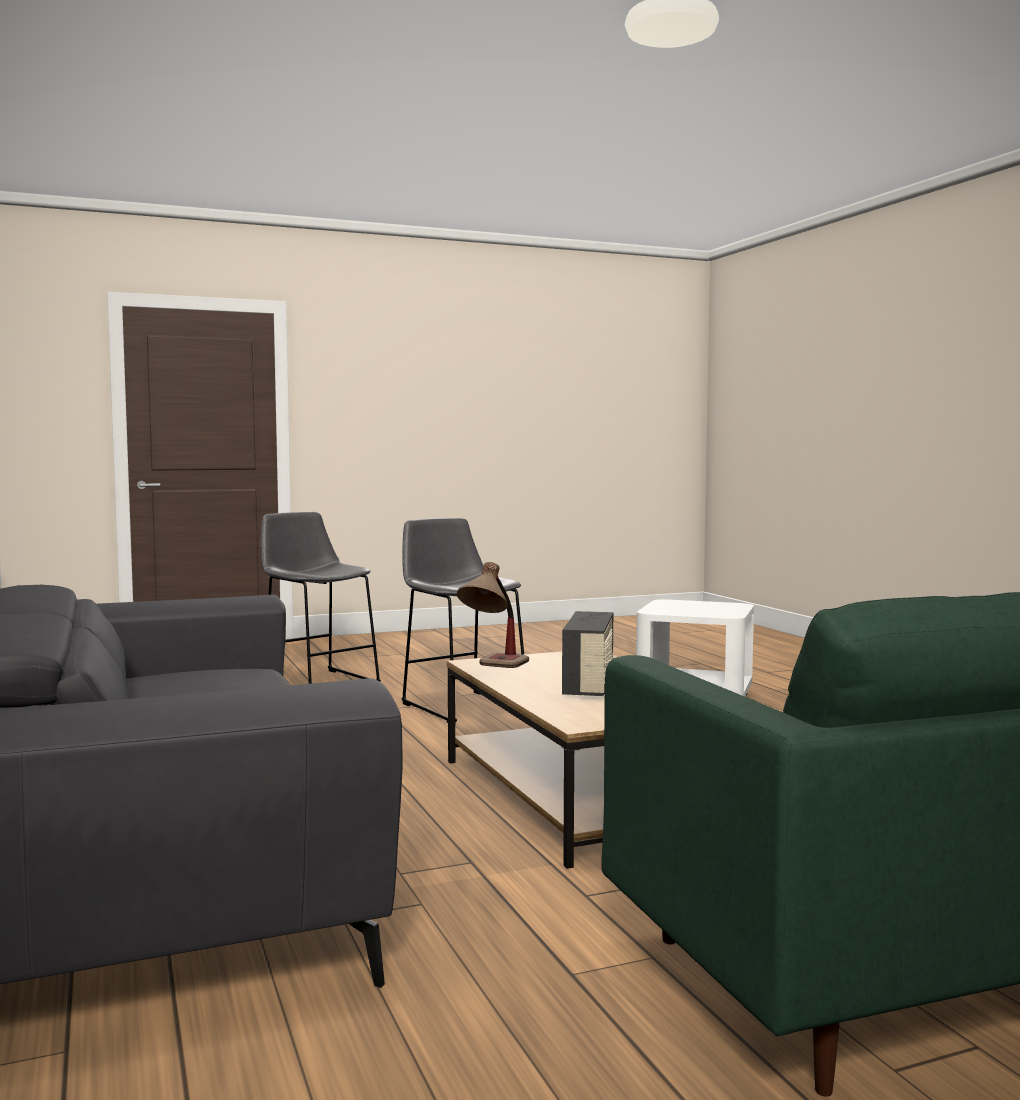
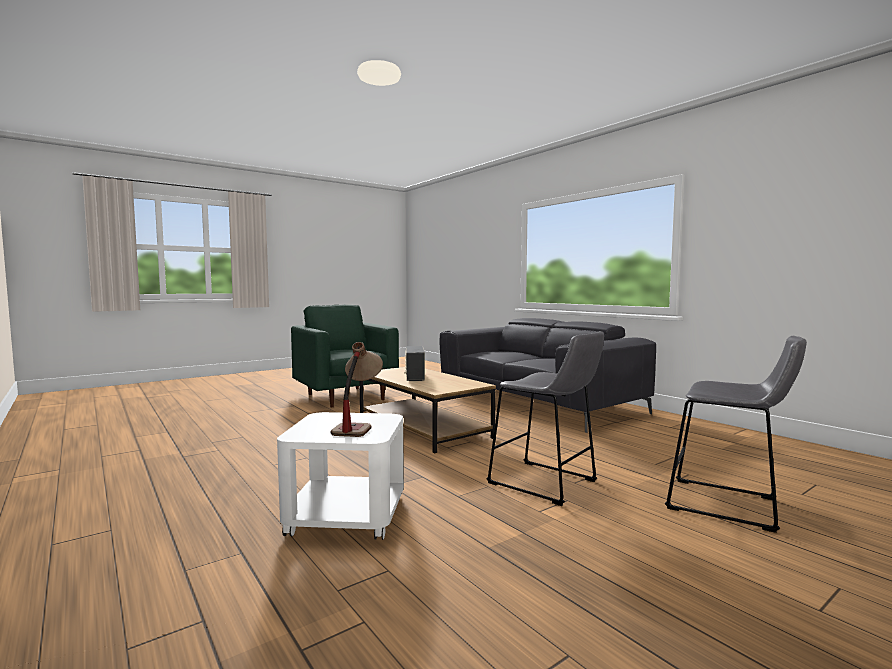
camera: 165 degrees right, 0 degrees up
table lamp [457,562,529,668] -> table lamp moved to [330,342,383,437]

